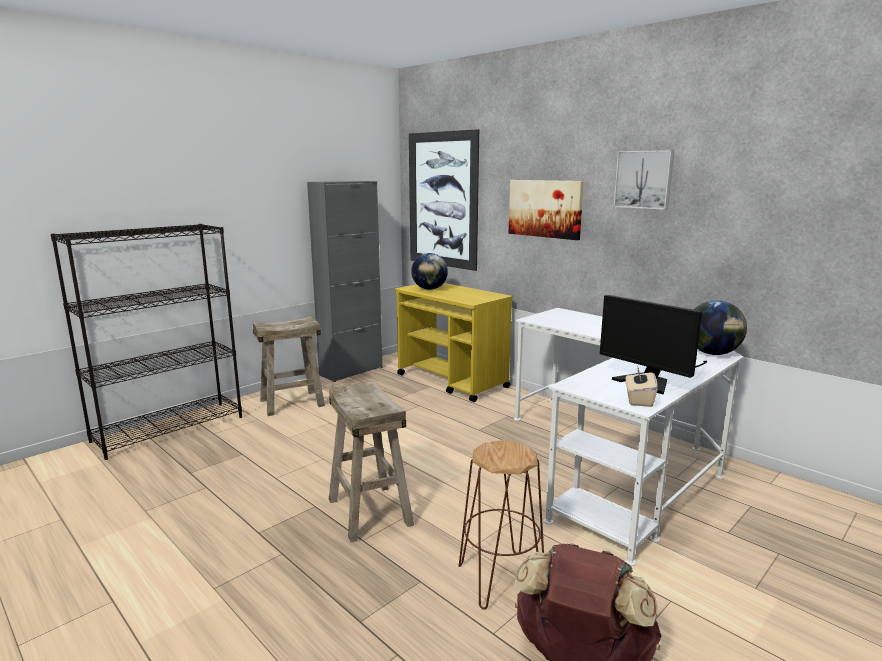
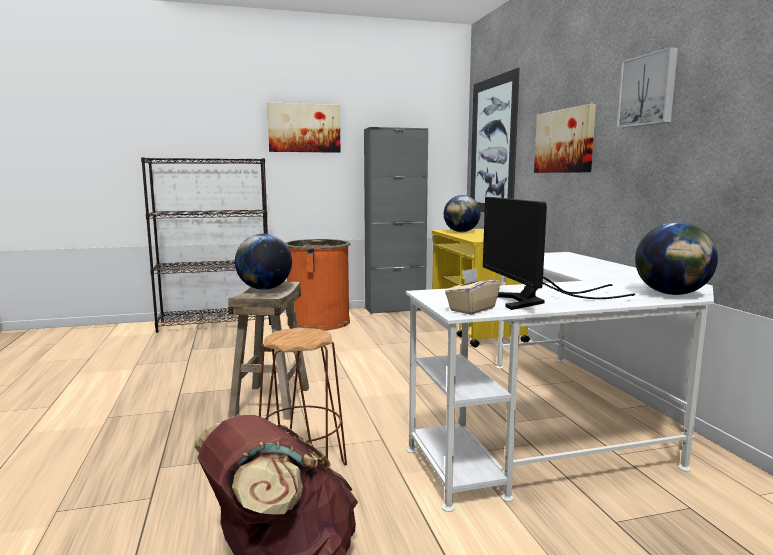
camera: 30 degrees right, 5 degrees down
beige stool [253,316,325,416] -> orange trash can [285,239,351,331]
none -> globe [235,234,292,290]
none -> picture [267,102,340,153]

